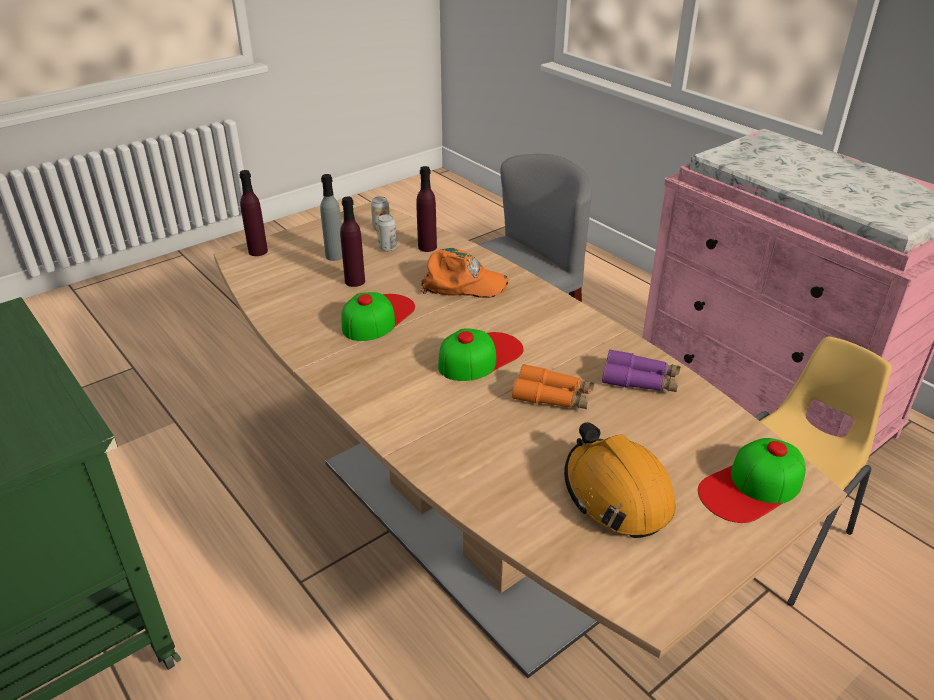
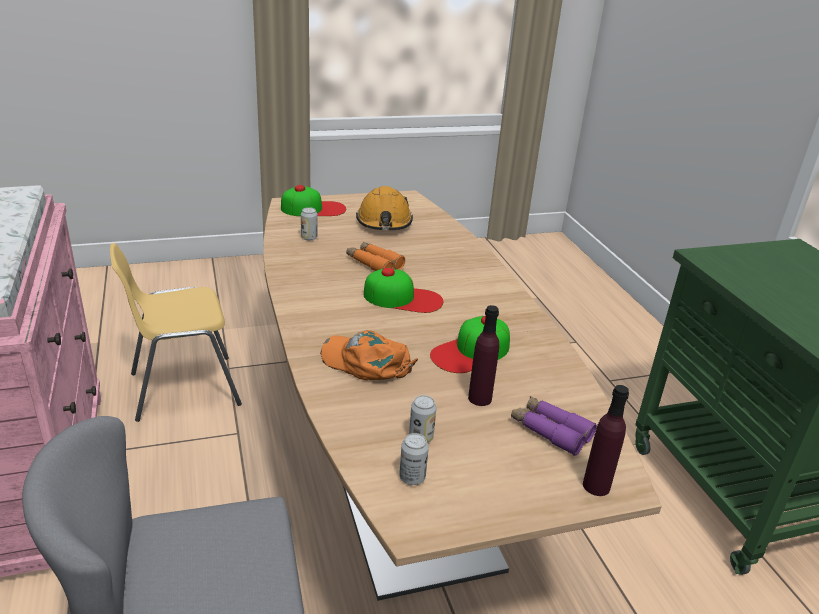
camera: 160 degrees left, 5 degrees down
grey bottle [320,174,343,261] -> none
purple bottle [416,166,437,252] -> none
cap [438,328,524,381] -> cap turned 150 degrees counterclockwise [364,268,443,313]
purple binoculars [602,349,681,392] -> purple binoculars moved to [511,396,597,456]
none -> can [301,207,318,241]

